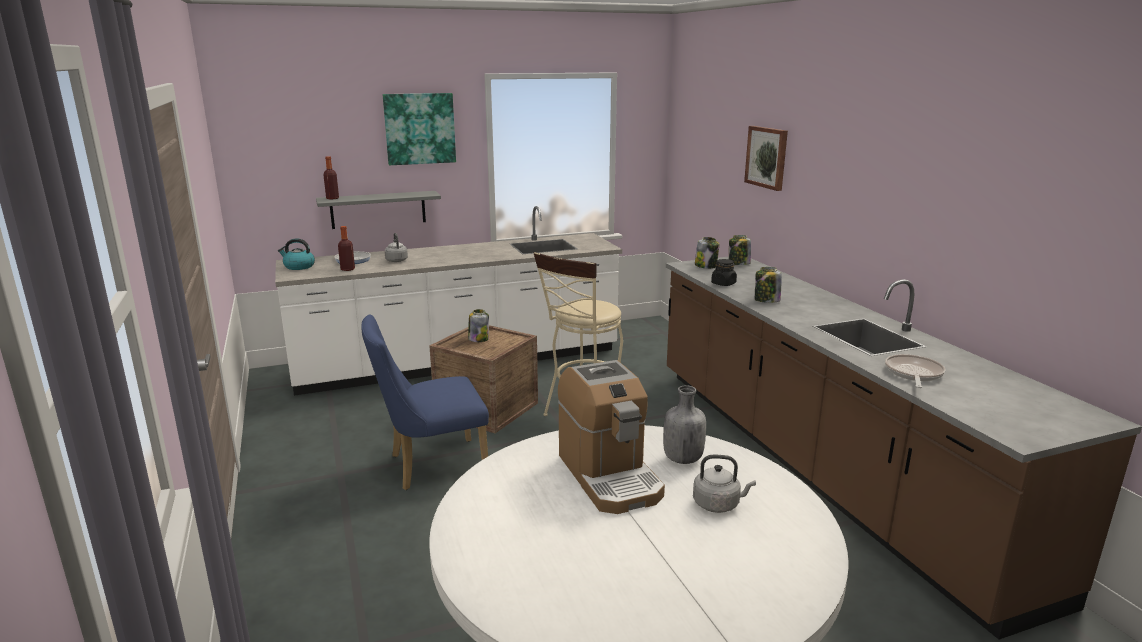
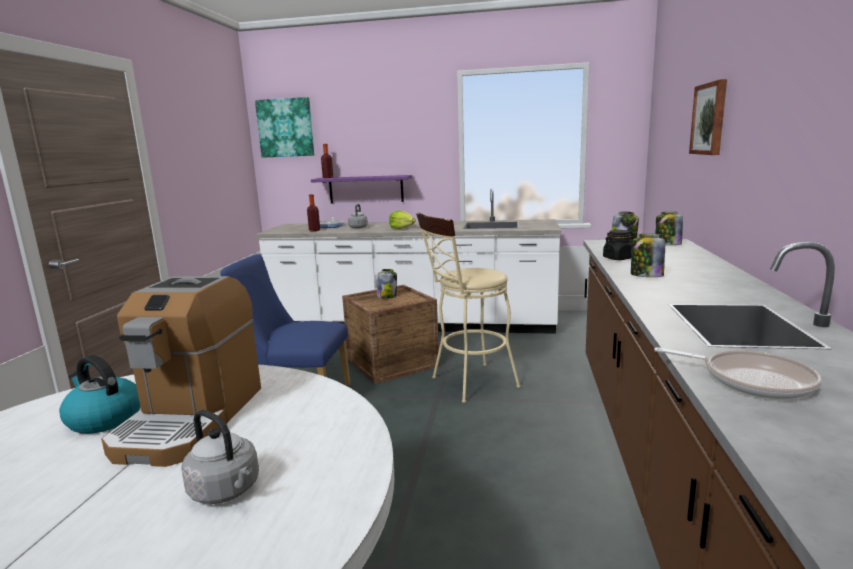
camera: 30 degrees right, 5 degrees down
kettle [278,238,315,270] -> kettle moved to [59,355,140,434]
grey shelf [316,191,441,229] -> purple shelf [311,175,412,204]
picture [383,93,456,165] -> picture moved to [255,97,314,158]
grey bottle [663,385,706,464] -> none
frying pan [885,354,945,388] -> frying pan turned 75 degrees clockwise [654,347,821,399]
none -> lettuce [389,211,415,229]

